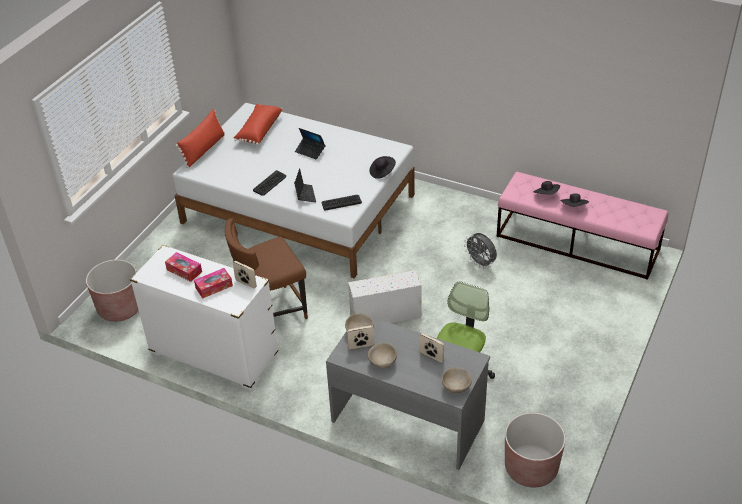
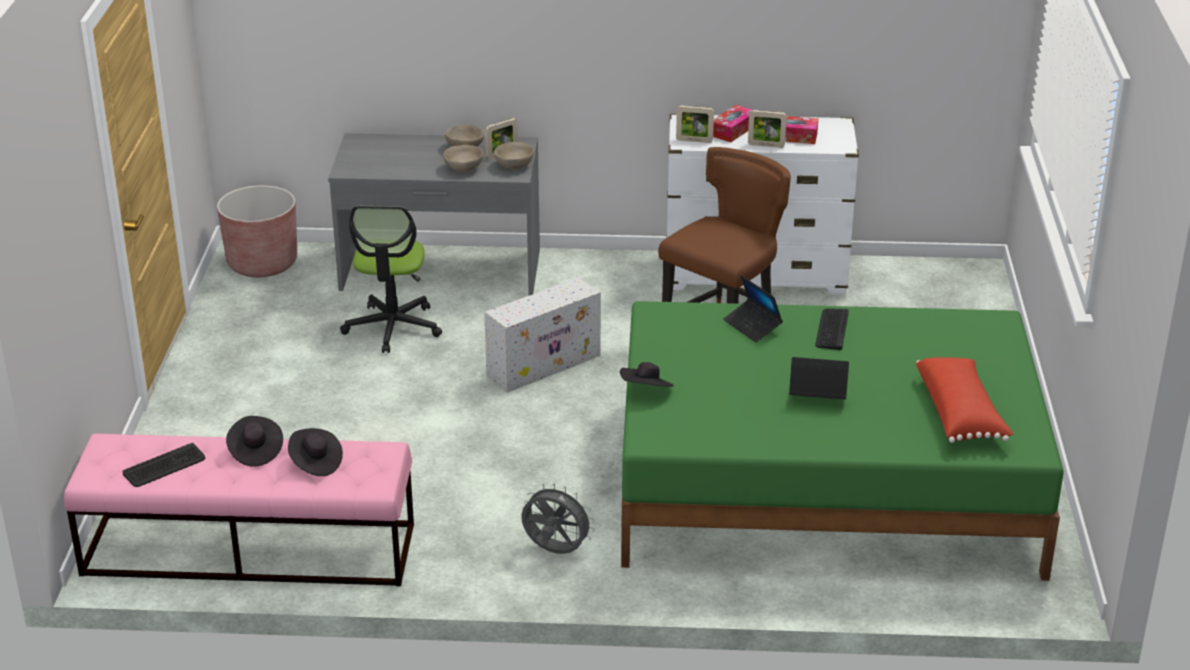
camera: 155 degrees right, 10 degrees down
brown planter [86,260,139,322] -> none
white bed [173,103,415,278] -> green bed [621,301,1064,581]
red pillow [175,109,225,168] -> none
keyboard [322,195,362,211] -> keyboard moved to [122,443,205,487]
picture frame [420,333,444,362] -> picture frame moved to [748,110,787,148]
beige bowl [442,367,472,393] -> beige bowl moved to [443,145,483,172]
grey fan [464,233,497,269] -> grey fan moved to [522,483,595,554]

